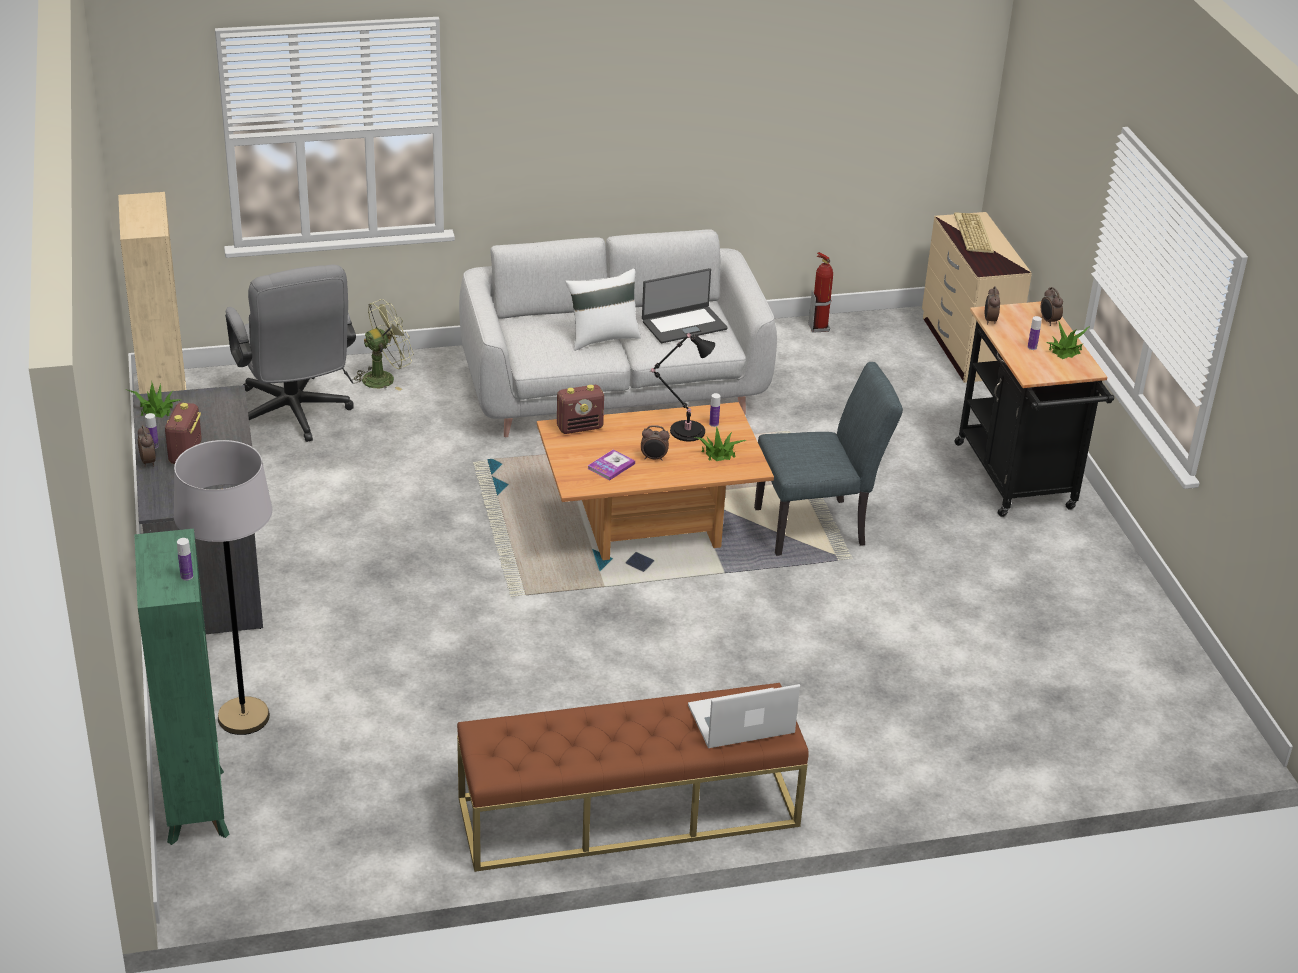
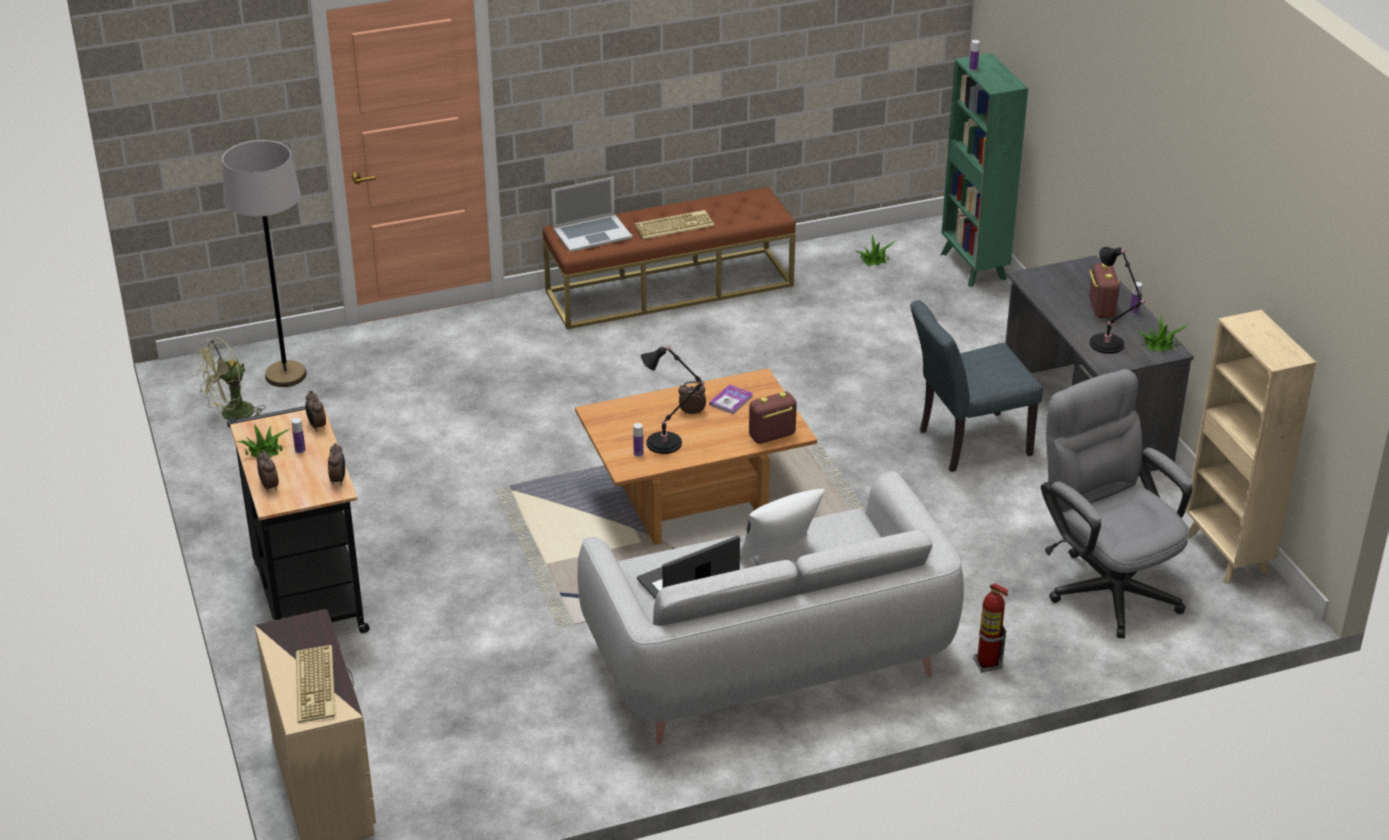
camera: 175 degrees right, 0 degrees up
alarm clock [138,425,156,467] -> alarm clock moved to [305,391,326,432]
grey floor lamp [174,440,272,735] -> grey floor lamp moved to [222,140,307,387]
green fan [353,299,414,391] -> green fan moved to [194,338,266,420]
potted plant [695,427,746,461] -> potted plant moved to [855,234,897,266]
grey chair [754,362,903,556] -> grey chair moved to [910,300,1043,472]
fire extinguisher [808,252,833,332] -> fire extinguisher moved to [973,583,1009,672]
none -> keyboard [635,210,714,239]
none -> black table lamp [1089,247,1146,354]

